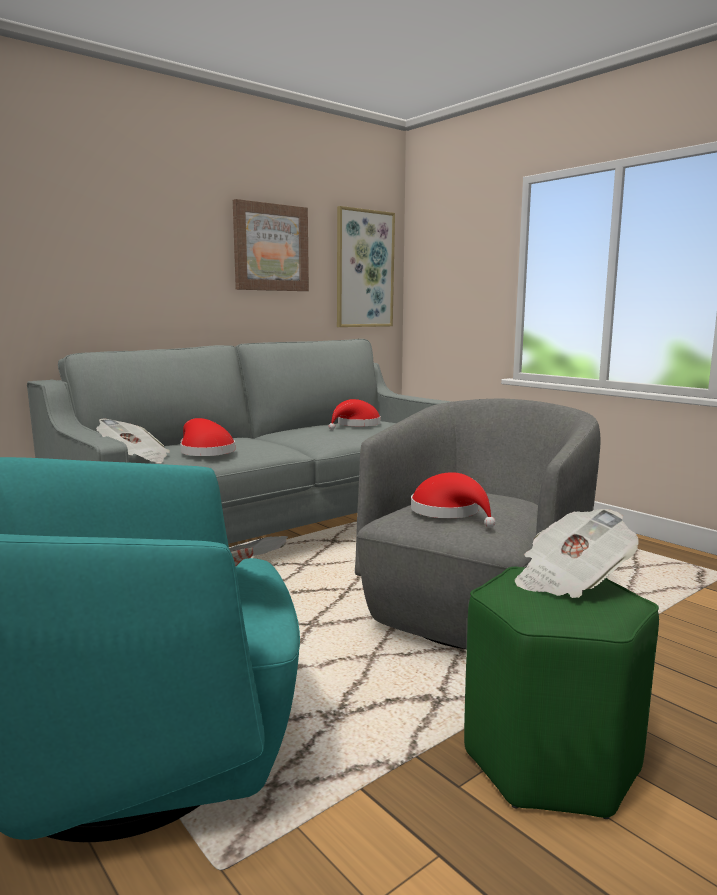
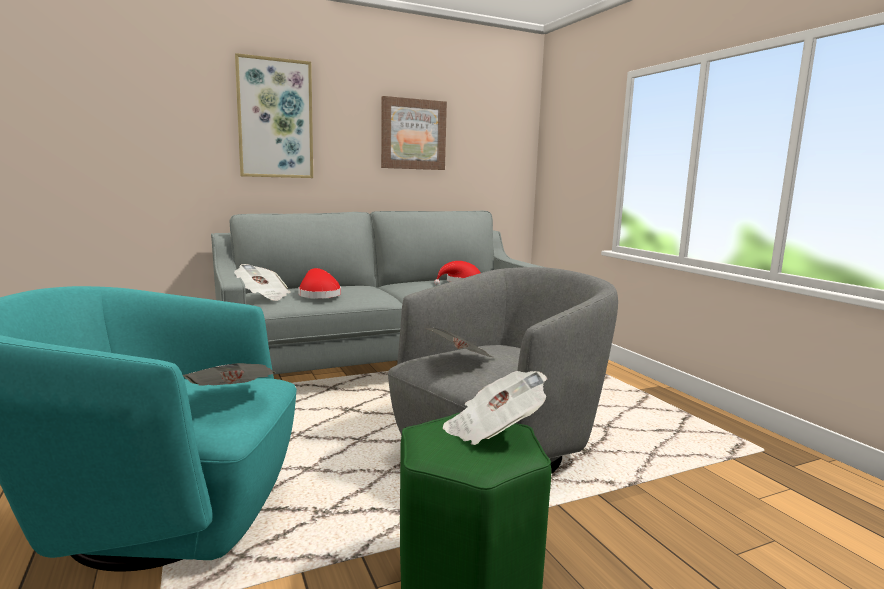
camera: 15 degrees right, 0 degrees up
picture [337,206,395,327] -> picture moved to [235,53,313,178]
red hat [411,472,496,528] -> newspaper [425,328,493,357]

